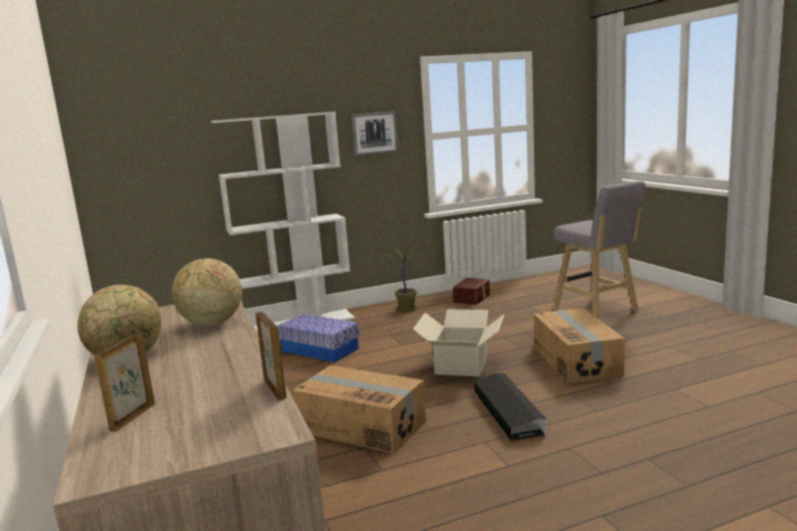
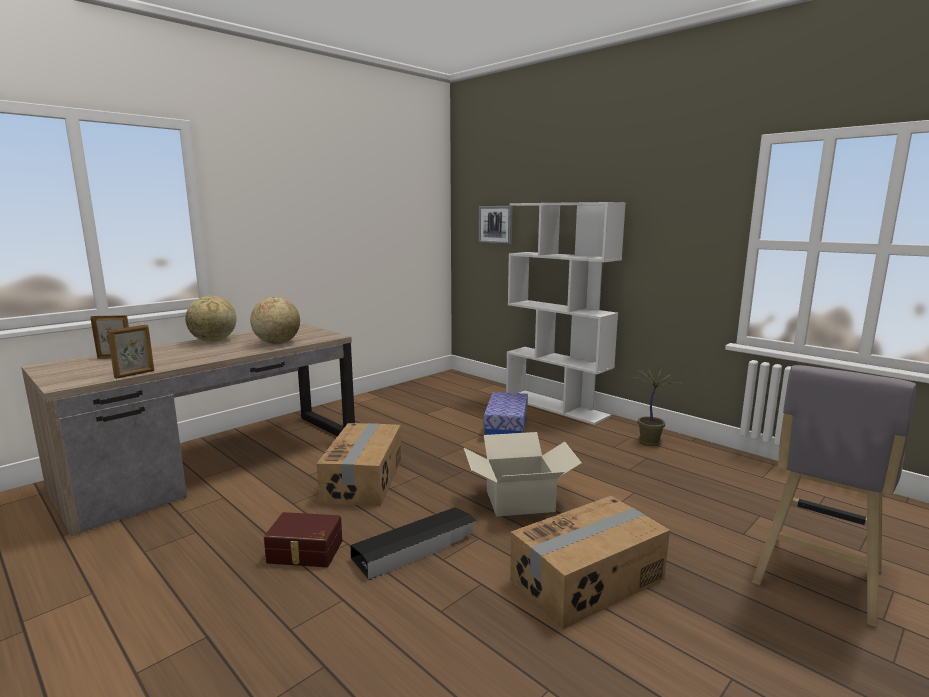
camera: 65 degrees right, 0 degrees up
picture [351,111,399,156] -> picture moved to [478,206,512,244]
brown storage box [453,278,490,305] -> brown storage box moved to [264,512,342,567]

